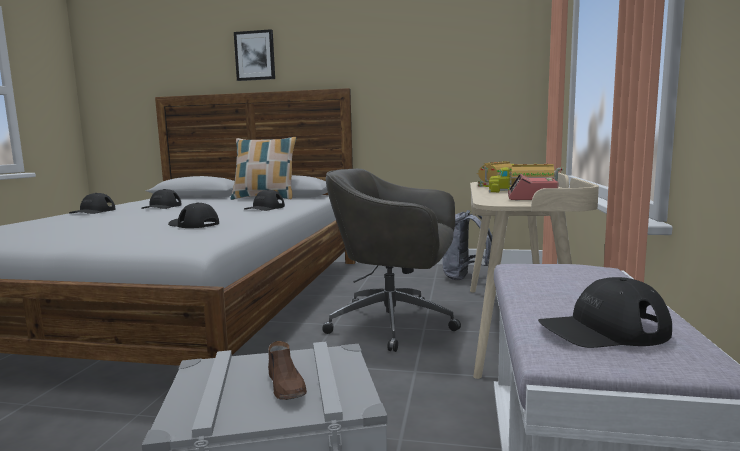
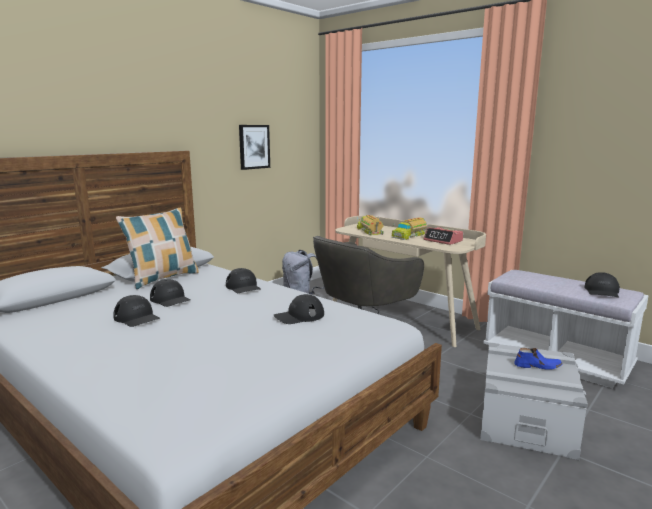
camera: 60 degrees left, 5 degrees up
black cap [69,193,115,214] -> black cap moved to [150,279,191,307]
picture [234,29,275,81] -> picture moved to [239,125,270,170]
brown shoe [268,341,307,400] -> blue shoe [514,348,562,370]

